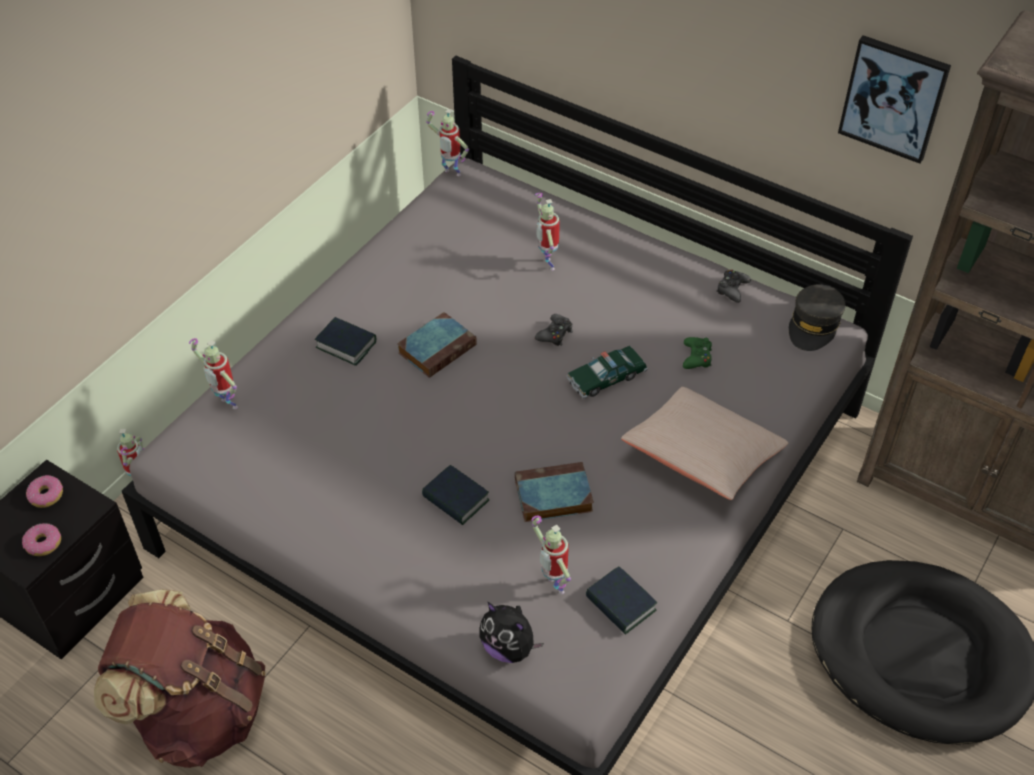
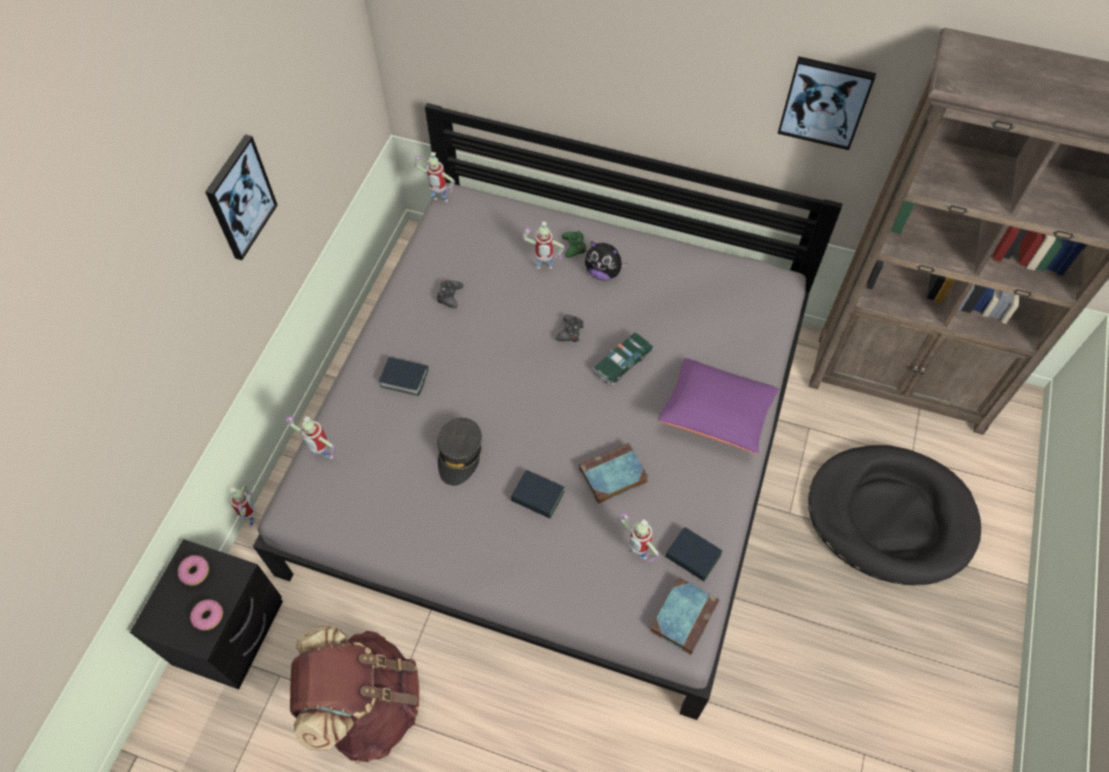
camera: 15 degrees left, 10 degrees up
book [397,312,477,378] -> book moved to [650,577,719,655]
plush toy [480,602,544,663] -> plush toy moved to [585,241,628,280]
toy robot [535,193,560,271] -> toy robot turned 60 degrees counterclockwise [522,222,565,269]
beige pillow [621,387,788,500] -> purple pillow [658,358,779,454]
green game controller [683,337,712,369] -> green game controller moved to [562,231,586,258]
black game controller [716,270,751,303] -> black game controller moved to [437,280,464,308]
grey cap [789,284,846,351] -> grey cap moved to [437,418,482,486]
none -> picture [205,134,277,260]

